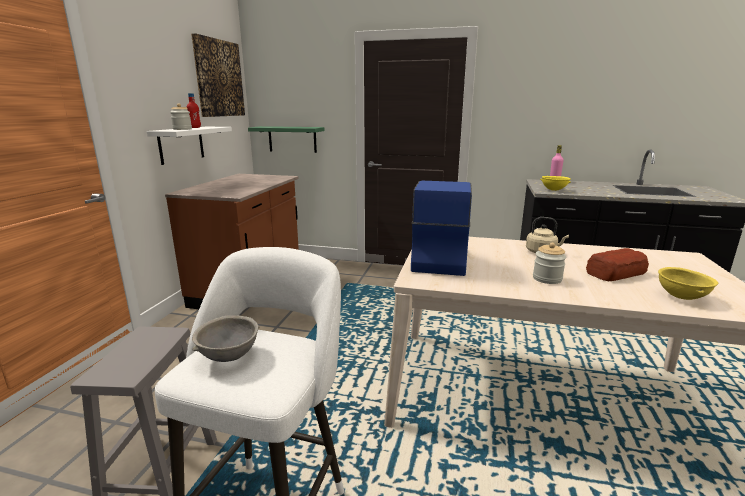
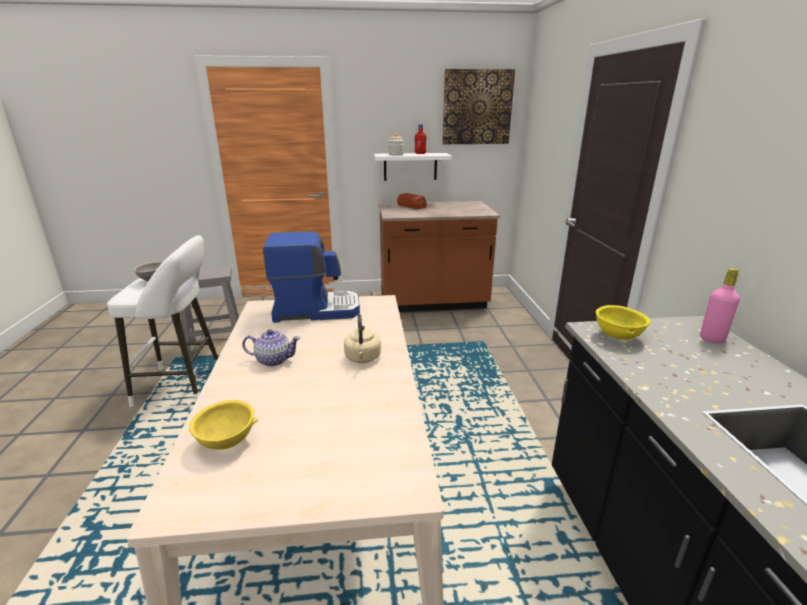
camera: 70 degrees right, 5 degrees up
green shelf [248,126,325,153] -> none
jar [533,243,566,284] -> teapot [242,329,300,367]
bread [586,248,649,281] -> bread moved to [397,193,427,209]

